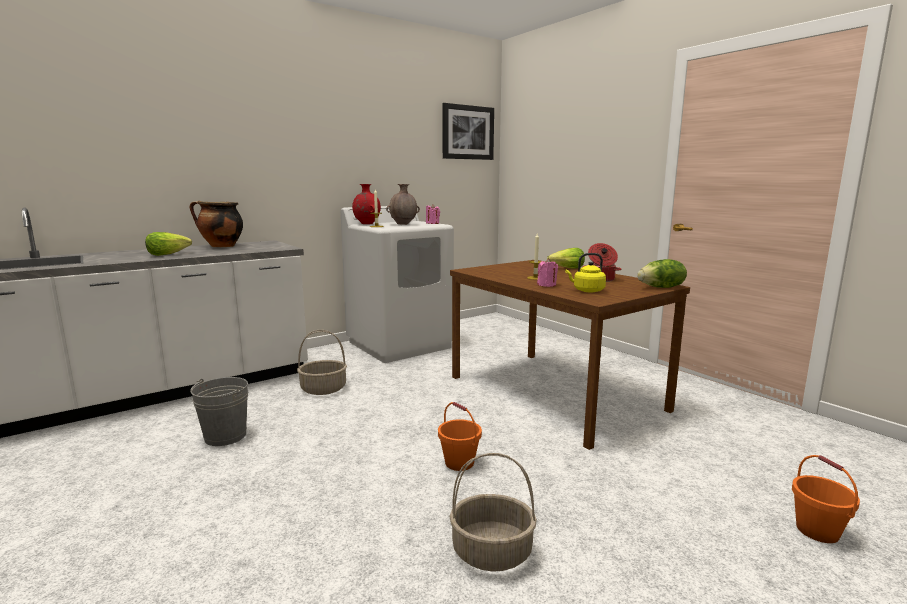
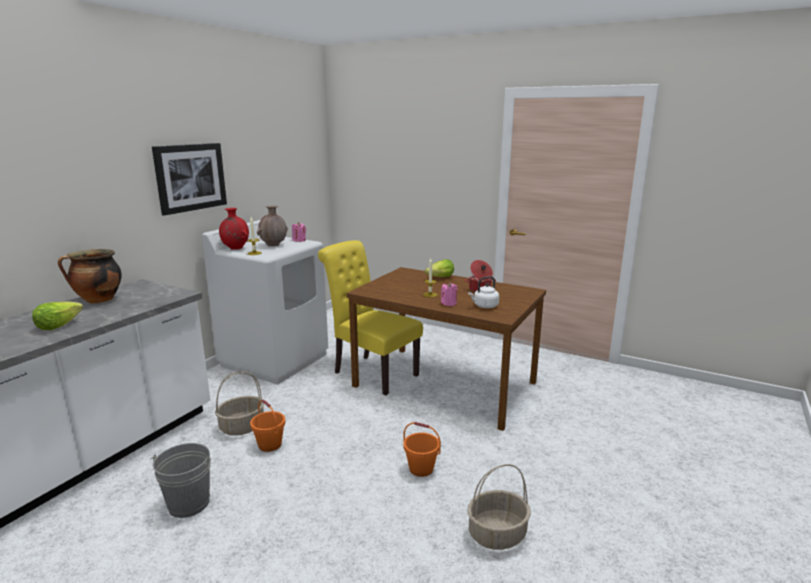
camera: 25 degrees left, 5 degrees up
picture [442,103,494,160] -> picture moved to [152,143,227,216]
yellow kettle [565,253,606,292] -> white kettle [468,276,499,308]
lettuce [637,259,687,288] -> none
orange bucket [792,455,860,543] -> orange bucket moved to [250,399,286,452]
none -> yellow chair [318,240,423,395]

